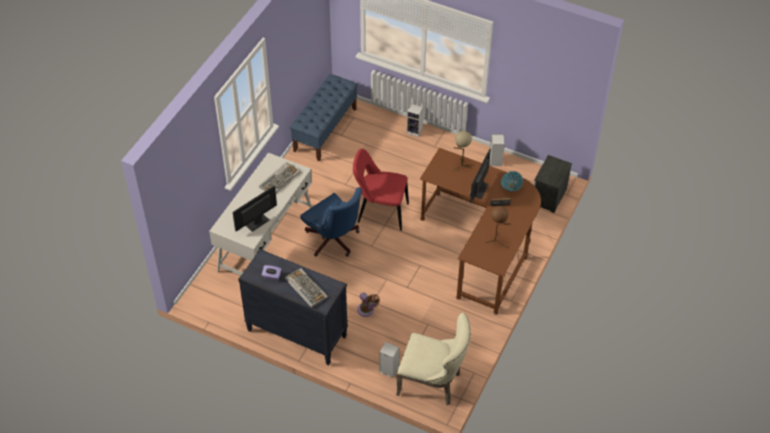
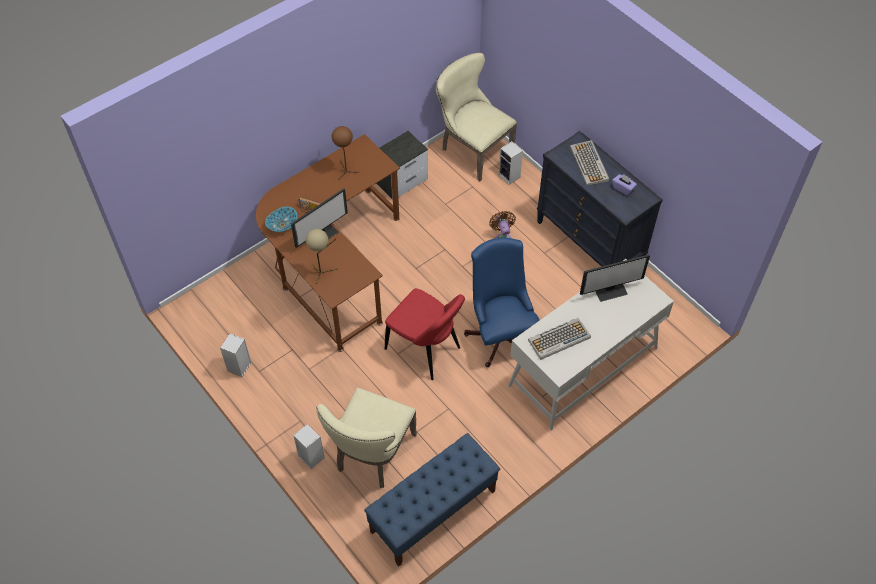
camera: 155 degrees left, 5 degrees up
nightstand [534,155,572,213] -> nightstand moved to [376,131,428,200]
none -> beige chair [316,388,417,488]

